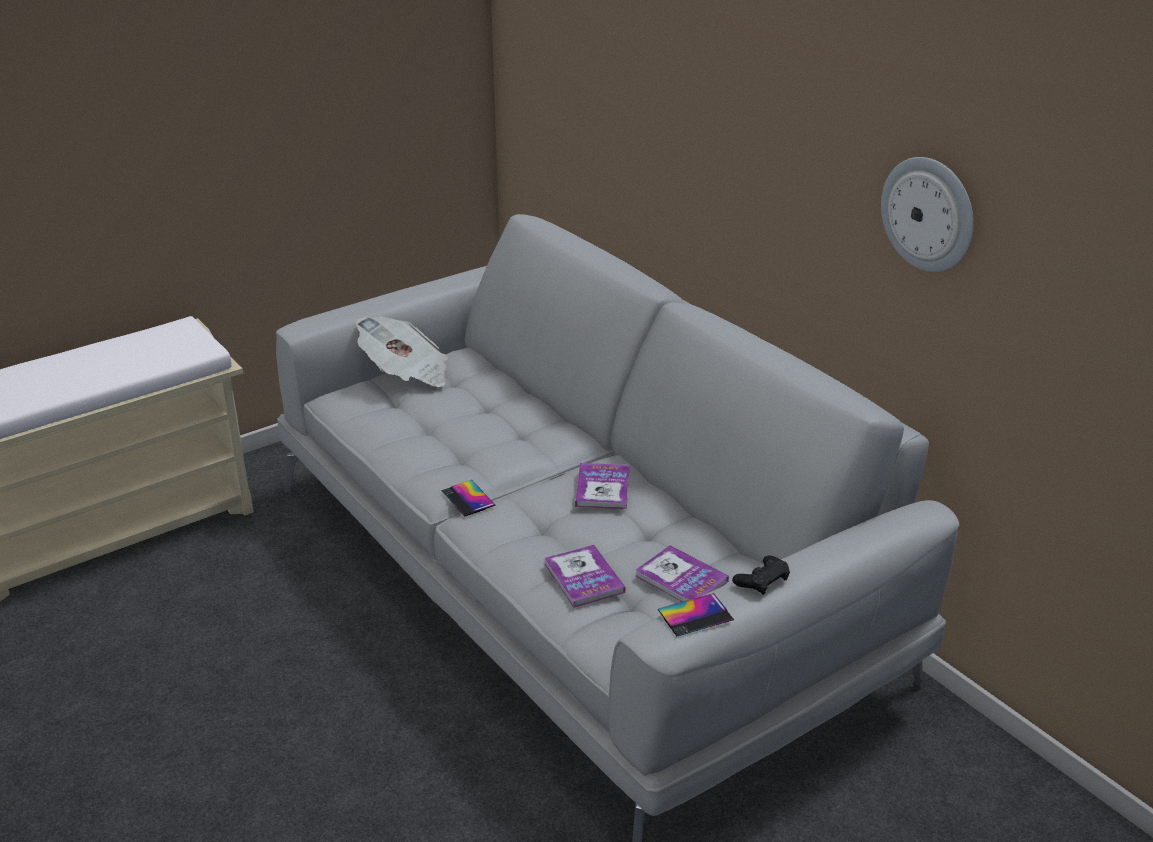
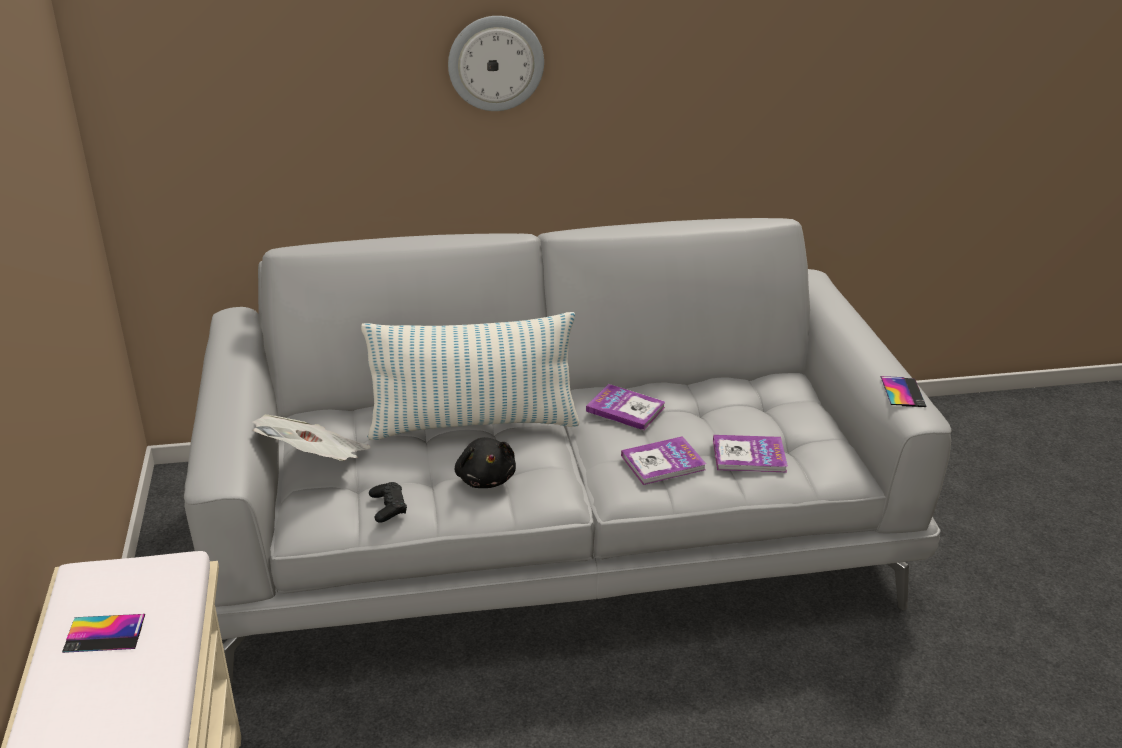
camera: 65 degrees left, 0 degrees up
phone [441,480,495,517] -> phone moved to [62,614,145,653]
book [635,545,729,602] -> book moved to [621,436,706,485]
black game controller [732,556,790,595] -> black game controller moved to [369,482,407,523]
wall clock [881,157,974,272] -> wall clock moved to [448,16,544,111]
none -> pillow [361,312,580,440]
none -> black plush toy [455,437,516,488]

